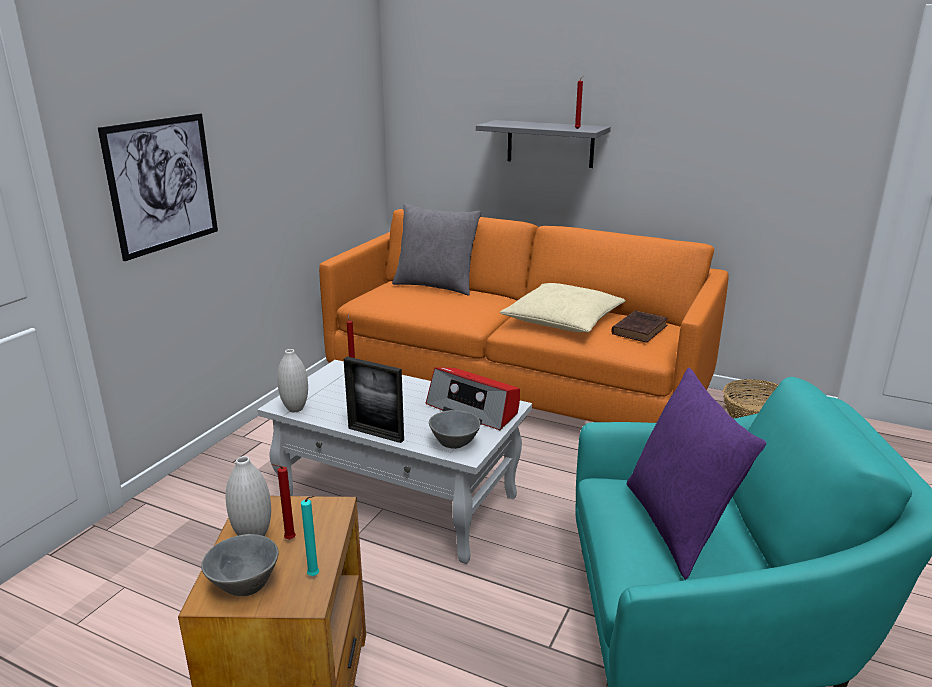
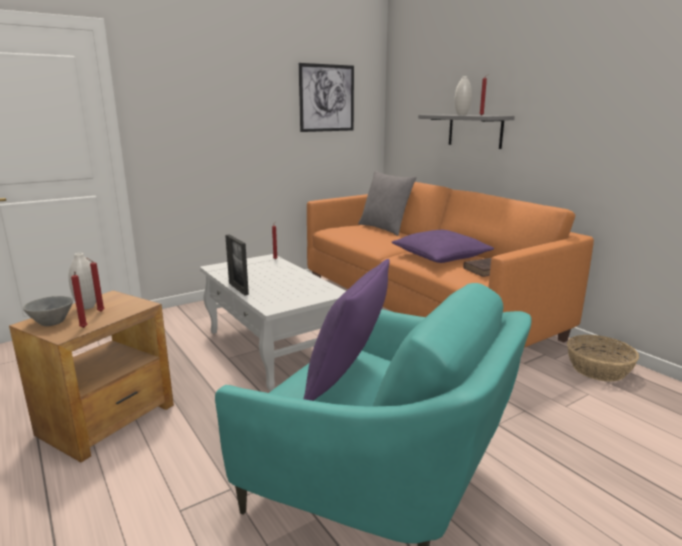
camera: 30 degrees right, 5 degrees down
picture [98,113,218,261] -> picture moved to [299,63,354,132]
white vase [277,349,308,412] -> white vase moved to [455,76,472,115]
turquoise candle [301,496,319,576] -> red candle [71,272,87,328]
radio [426,367,520,430] -> none
grey bowl [429,410,480,449] -> none
beige pillow [500,283,626,332] -> purple pillow [392,230,494,263]

